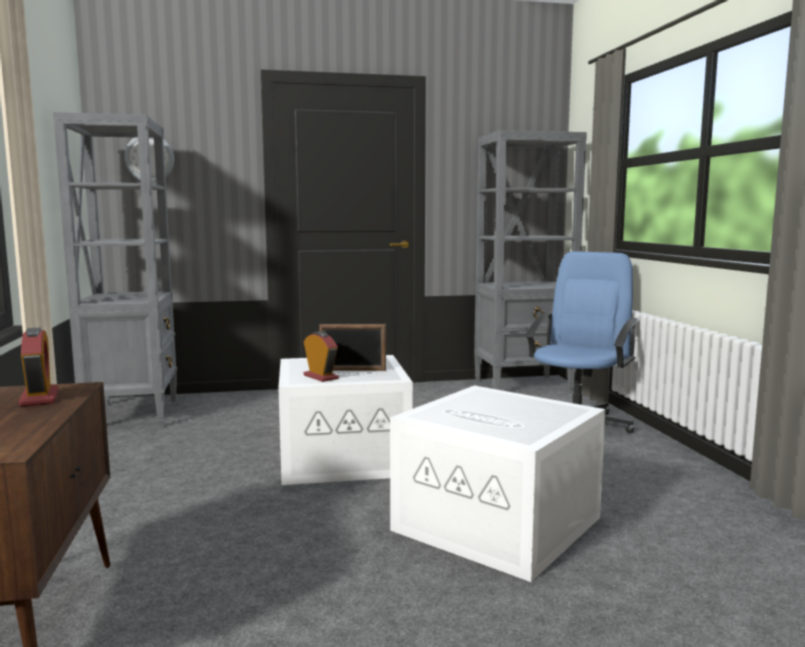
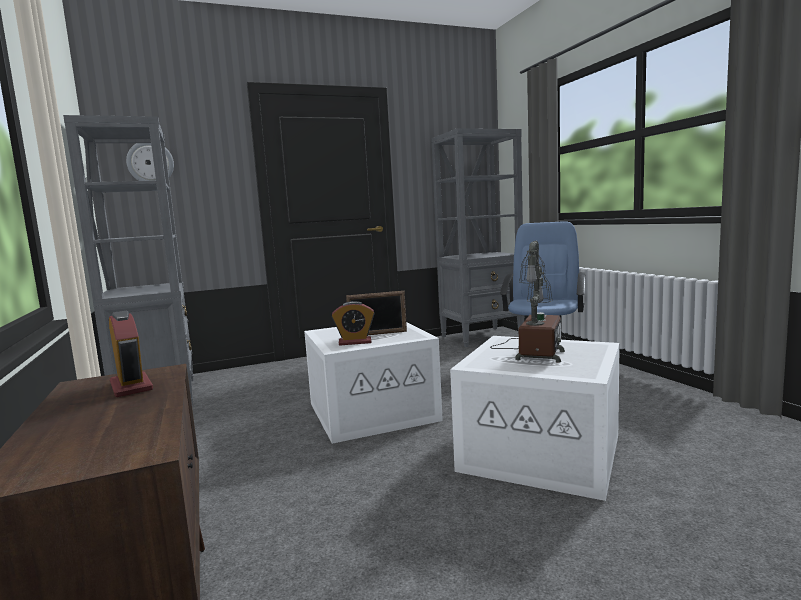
camera: 10 degrees left, 0 degrees up
alarm clock [303,331,339,382] -> alarm clock turned 135 degrees clockwise [332,301,375,345]
none -> table lamp [490,241,565,363]

